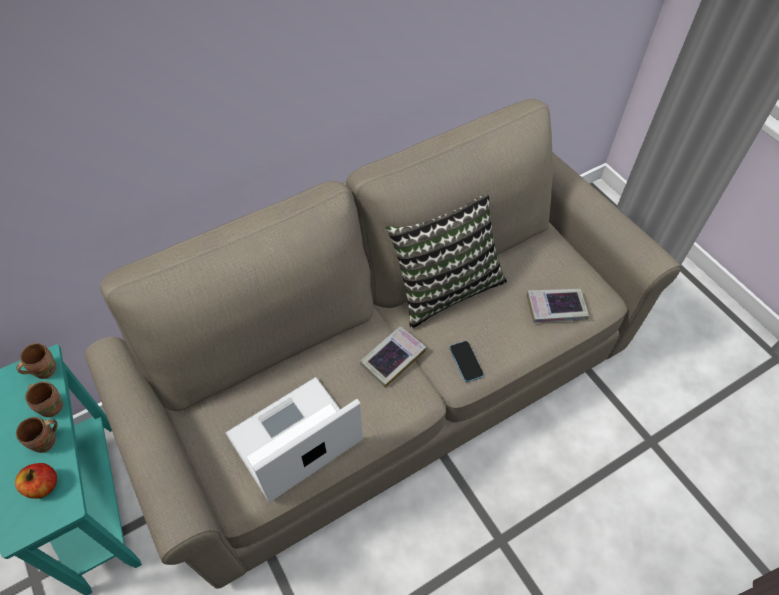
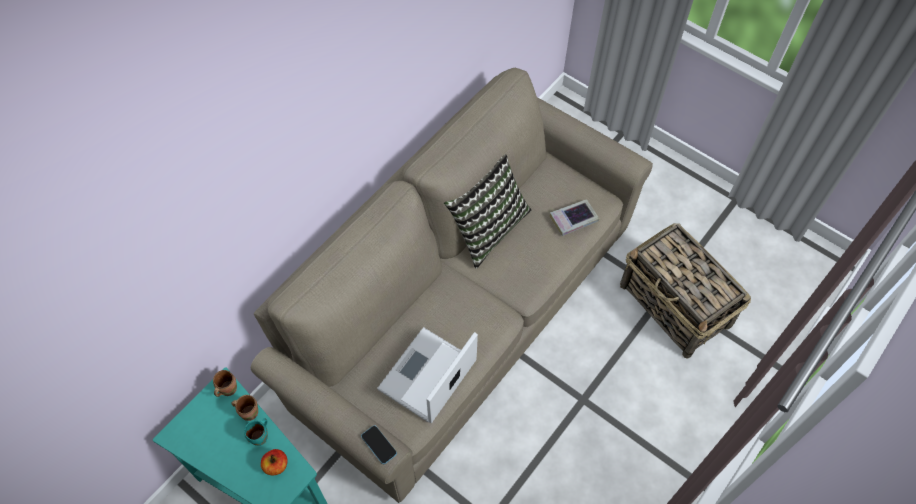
camera: 20 degrees left, 5 degrees up
brown mug [16,417,58,453] -> turquoise mug [244,419,268,446]
book [360,326,426,388] -> none
phone [450,341,484,382] -> phone moved to [361,425,397,464]
none -> basket [620,223,751,359]

